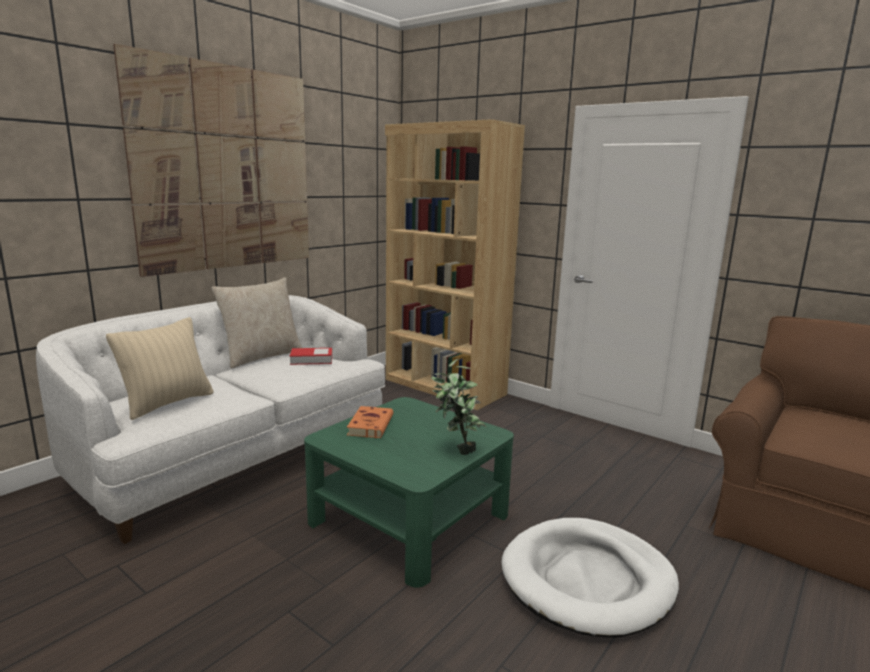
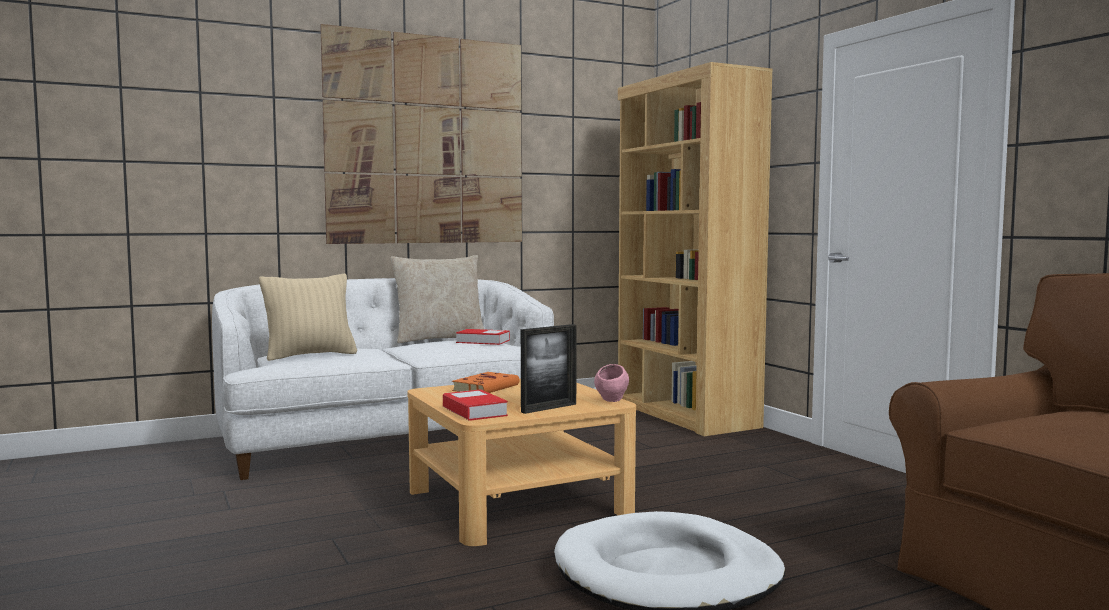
camera: 25 degrees right, 10 degrees down
green coffee table [304,397,514,588] -> beige coffee table [407,379,636,546]
potted plant [431,359,486,455] -> picture frame [521,324,577,414]
none -> book [443,389,508,421]
none -> pink bowl [594,364,629,402]

